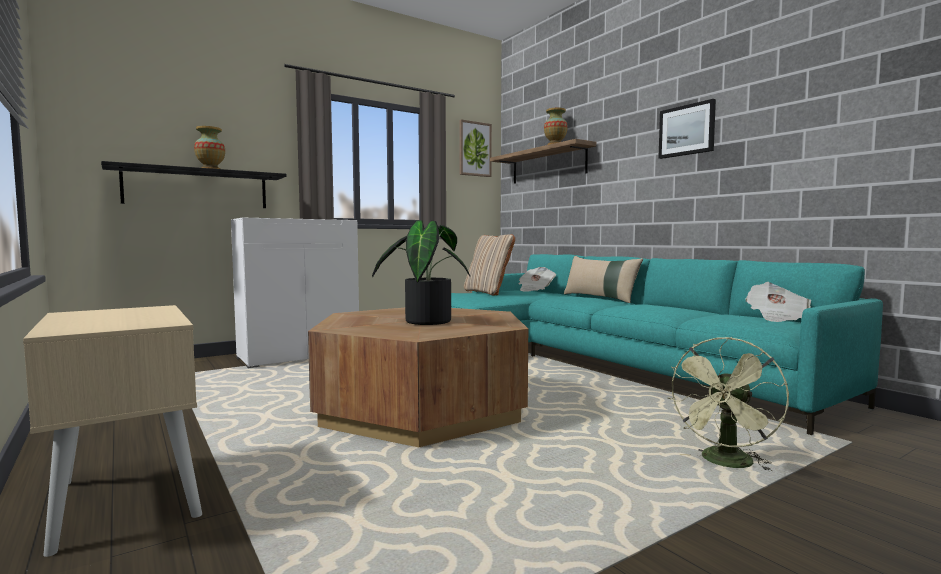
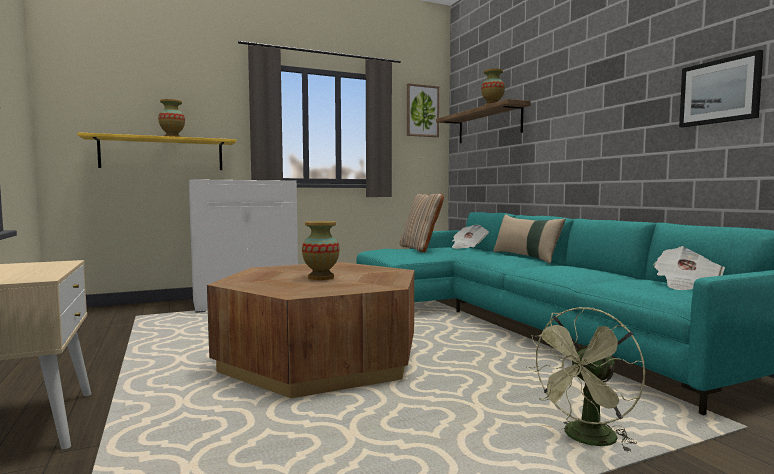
camera: 10 degrees right, 0 degrees up
black shelf [101,161,287,208] -> yellow shelf [77,132,236,170]
potted plant [372,220,470,325] -> vase [302,221,339,280]
picture [658,99,716,159] -> picture moved to [679,50,763,127]

